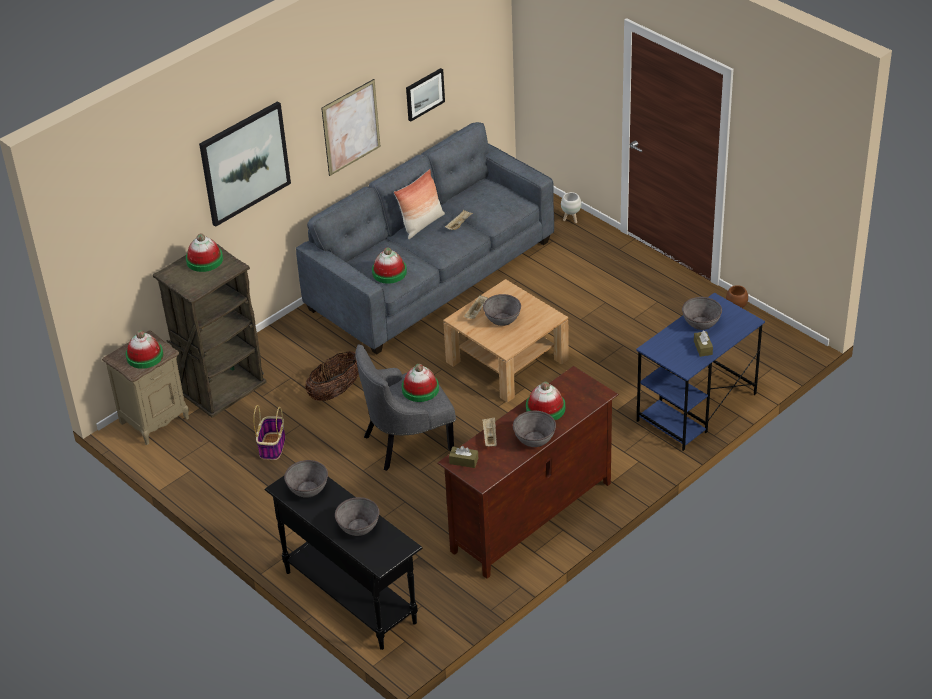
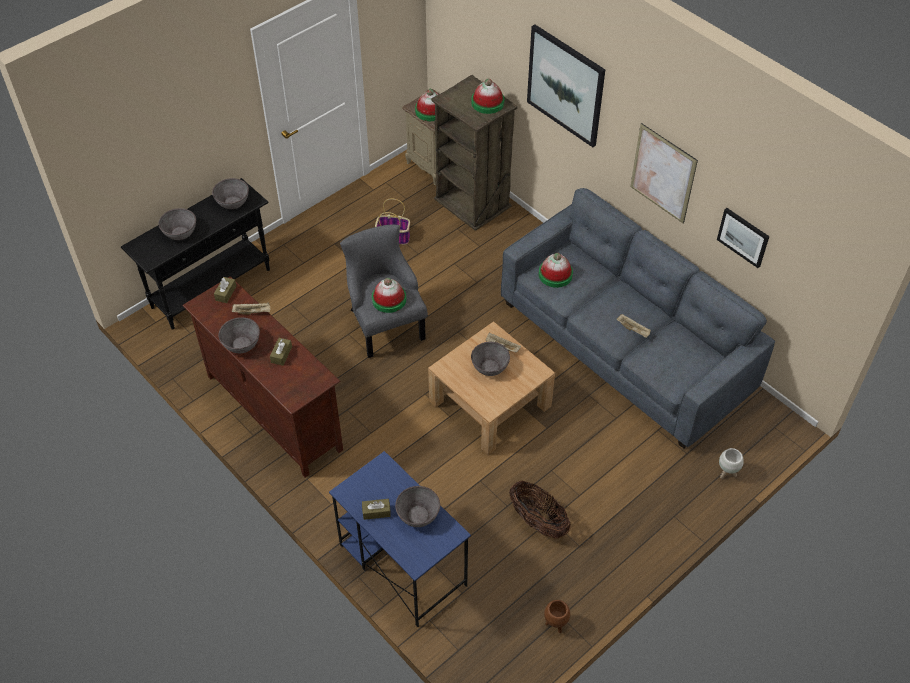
camera: 90 degrees right, 10 degrees up
basket [305,351,359,401] -> basket moved to [509,481,571,539]
pillow [394,169,445,239] -> none
hat [526,382,565,421] -> brown tissue box [270,338,292,366]

